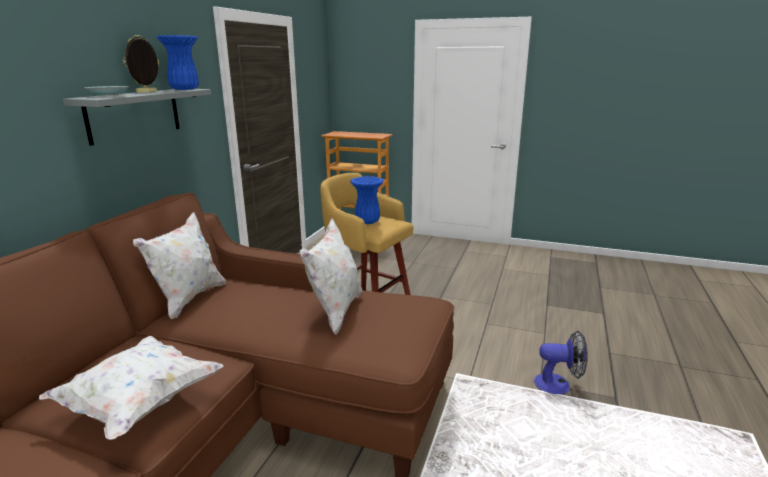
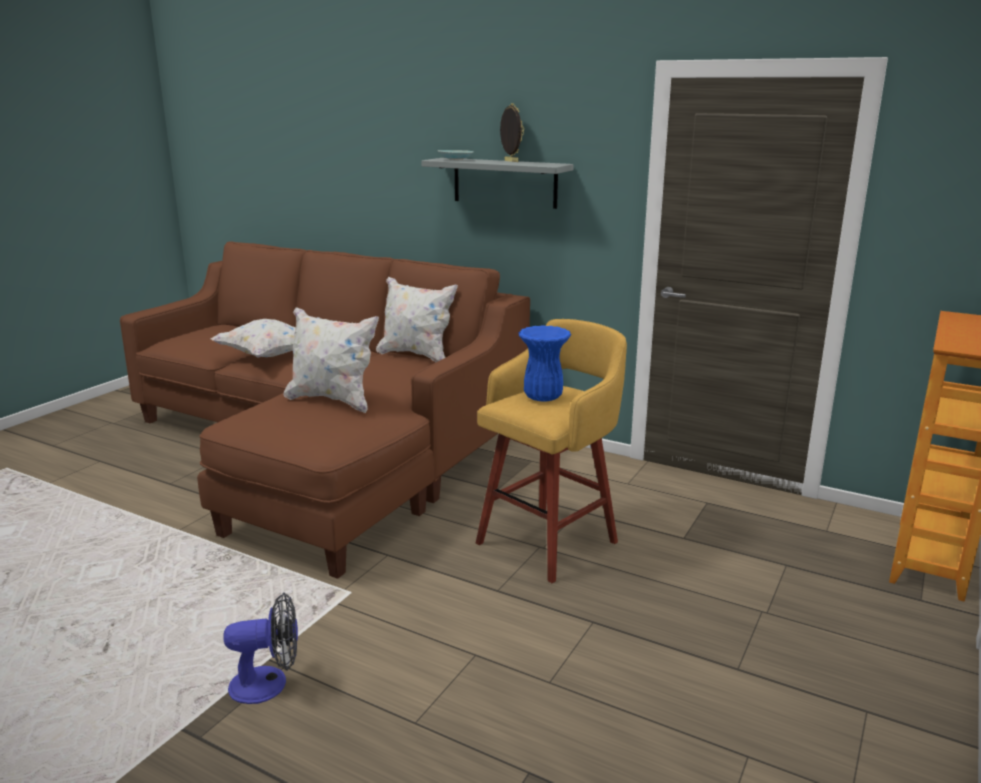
camera: 100 degrees right, 0 degrees up
blue vase [156,35,199,90] -> none
fan [534,331,588,394] -> fan turned 120 degrees counterclockwise [223,592,298,704]

